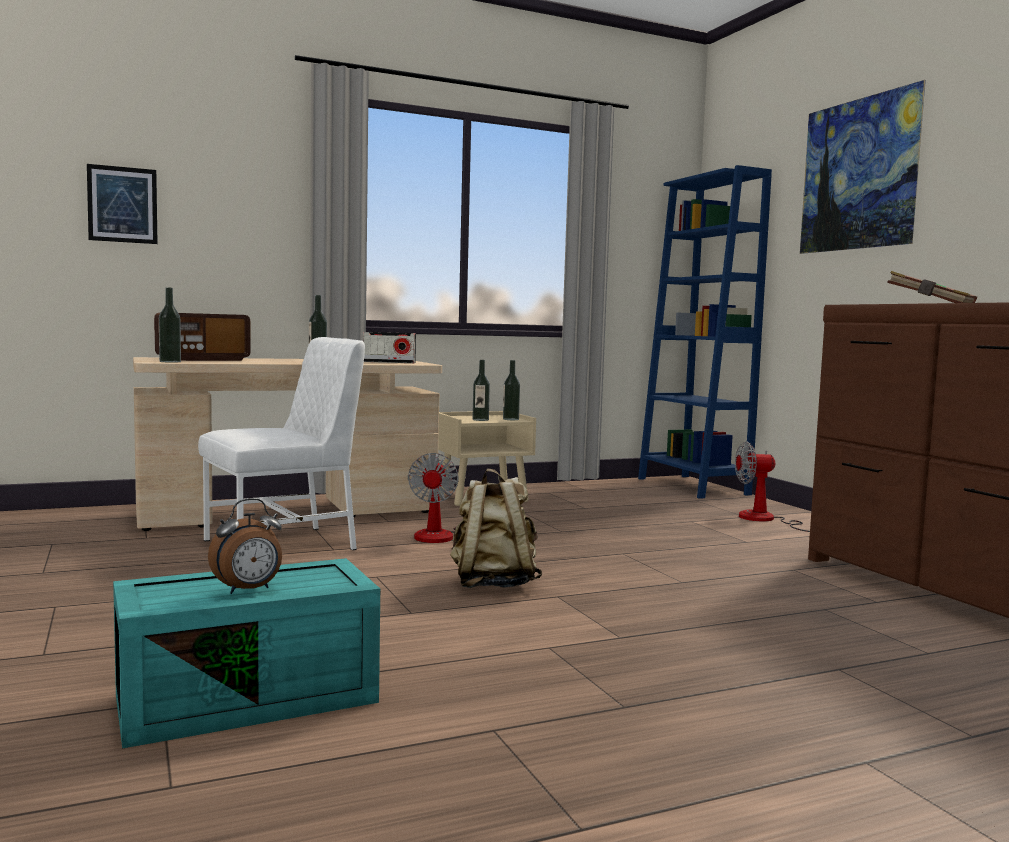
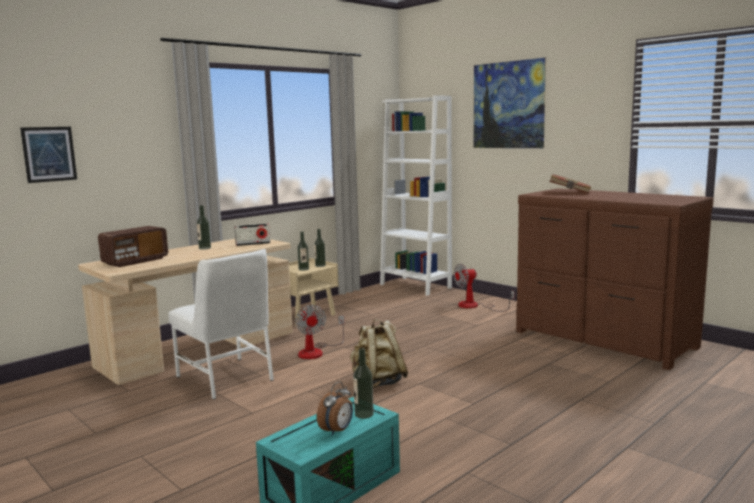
camera: 20 degrees left, 5 degrees up
bottle [159,287,181,362] -> bottle moved to [353,348,374,419]
white chair [198,337,365,550] -> white chair turned 105 degrees clockwise [169,249,274,400]
blue bookcase [638,165,772,499] -> white bookcase [380,95,452,296]

